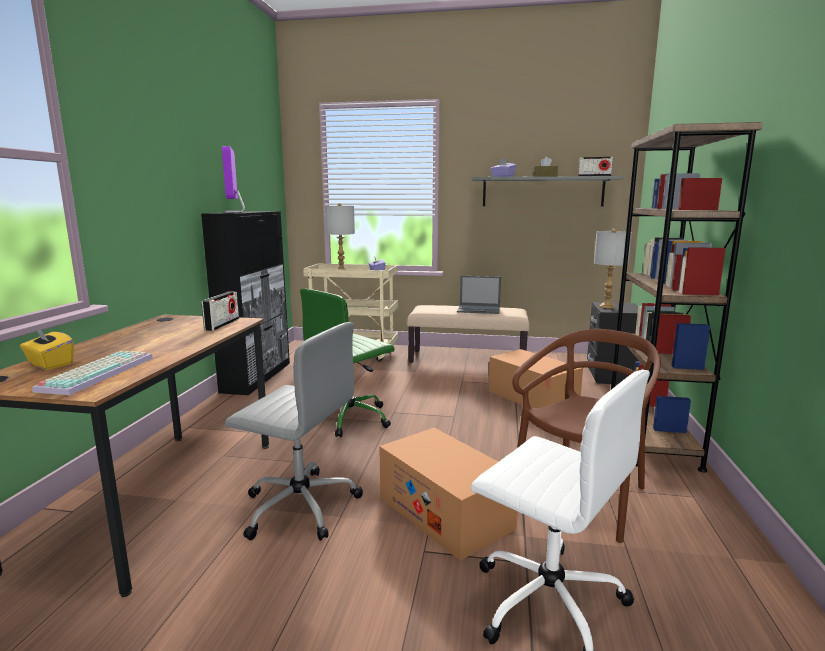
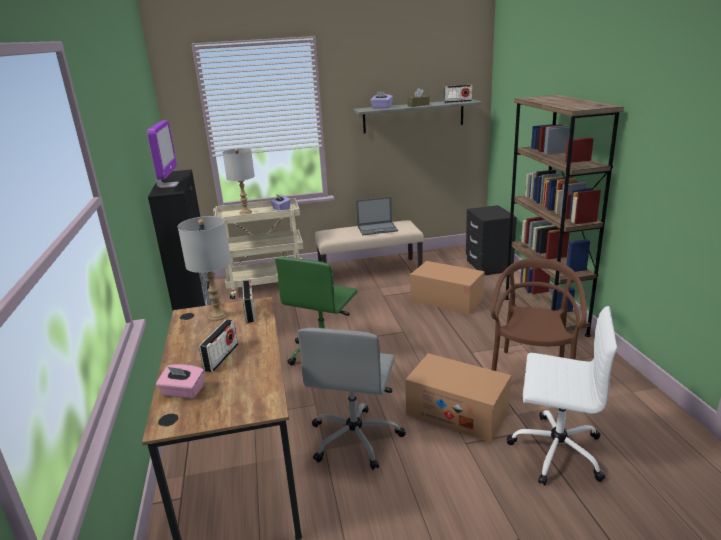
camera: 20 degrees left, 10 degrees up
yellow tissue box [20,328,74,370] -> pink tissue box [156,364,204,399]
keyboard [32,351,153,395] -> none
monitor [222,146,245,213] -> monitor turned 150 degrees counterclockwise [147,121,179,188]
grey office chair [225,322,363,541] -> grey office chair turned 105 degrees clockwise [297,328,406,470]
grey table lamp [594,229,632,308] -> grey table lamp moved to [178,216,231,321]
none -> radio [199,320,238,372]

